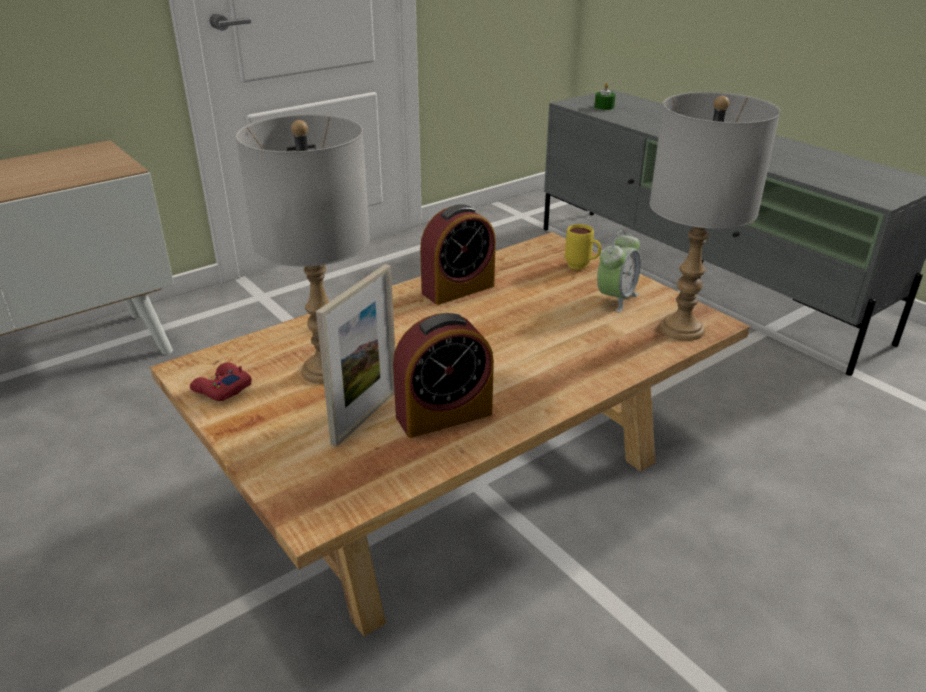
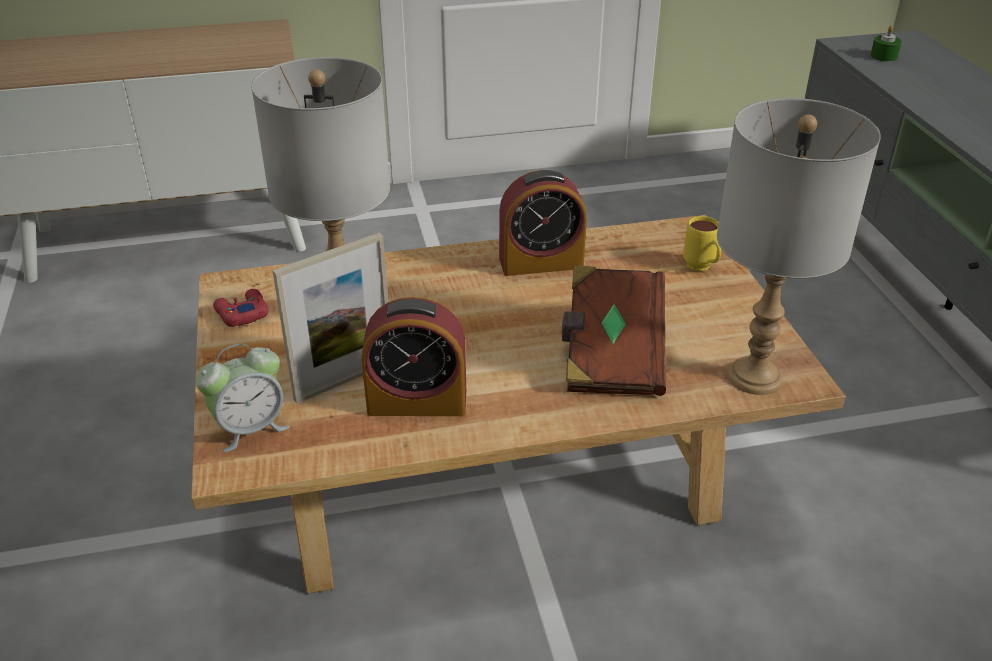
camera: 25 degrees right, 5 degrees up
alarm clock [597,230,641,313] -> alarm clock moved to [196,344,290,452]
none -> brown book [562,265,666,396]

